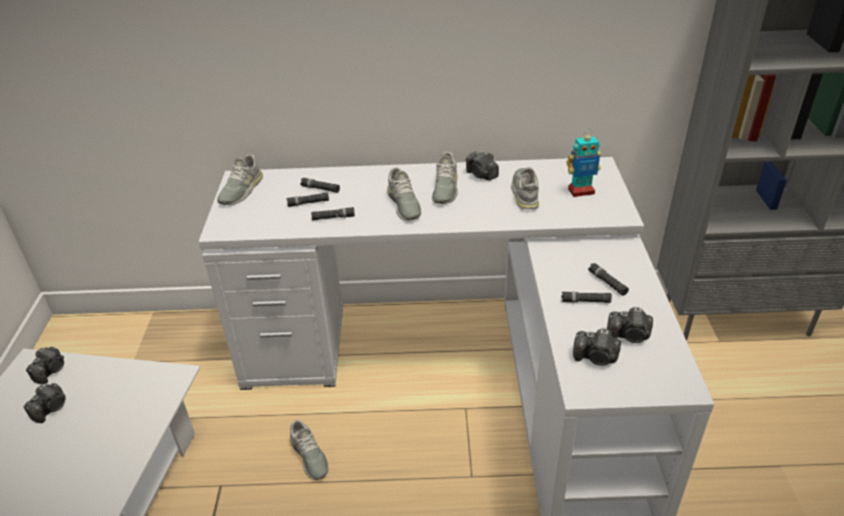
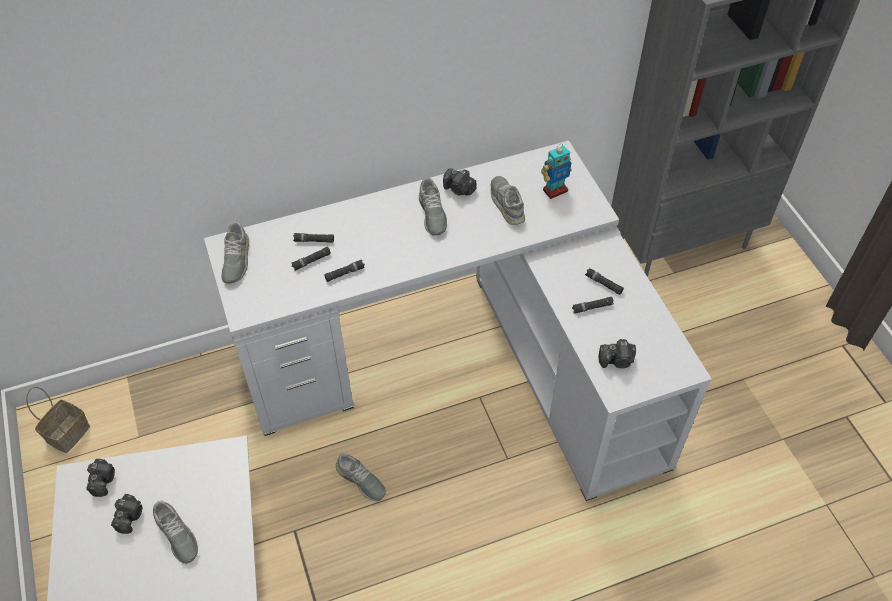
camera: 20 degrees left, 15 degrees up
grey shoe [387,167,421,221] -> grey shoe moved to [153,501,198,564]
camera [607,307,653,343] -> none
none -> basket [26,387,90,453]

